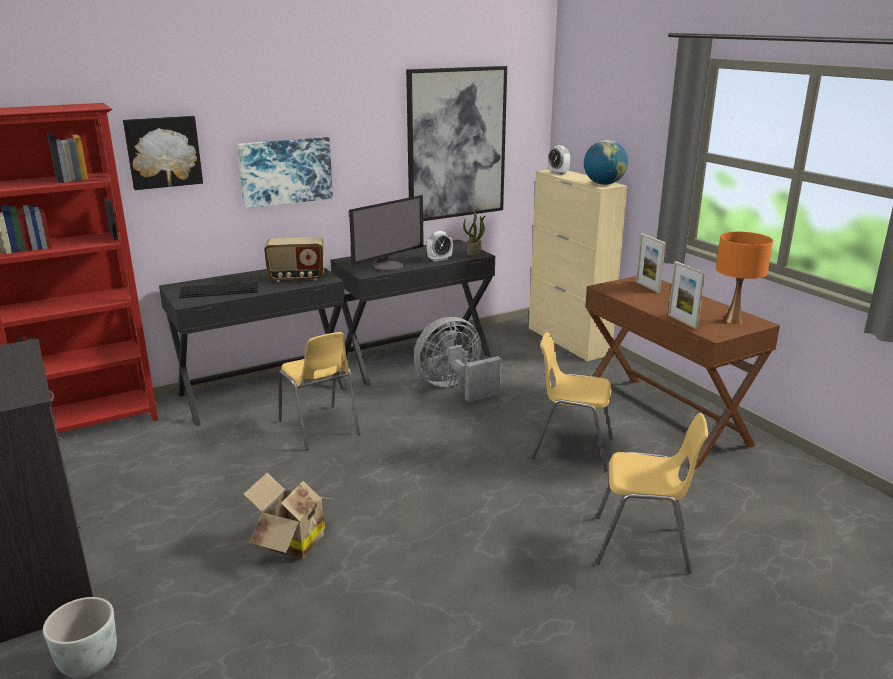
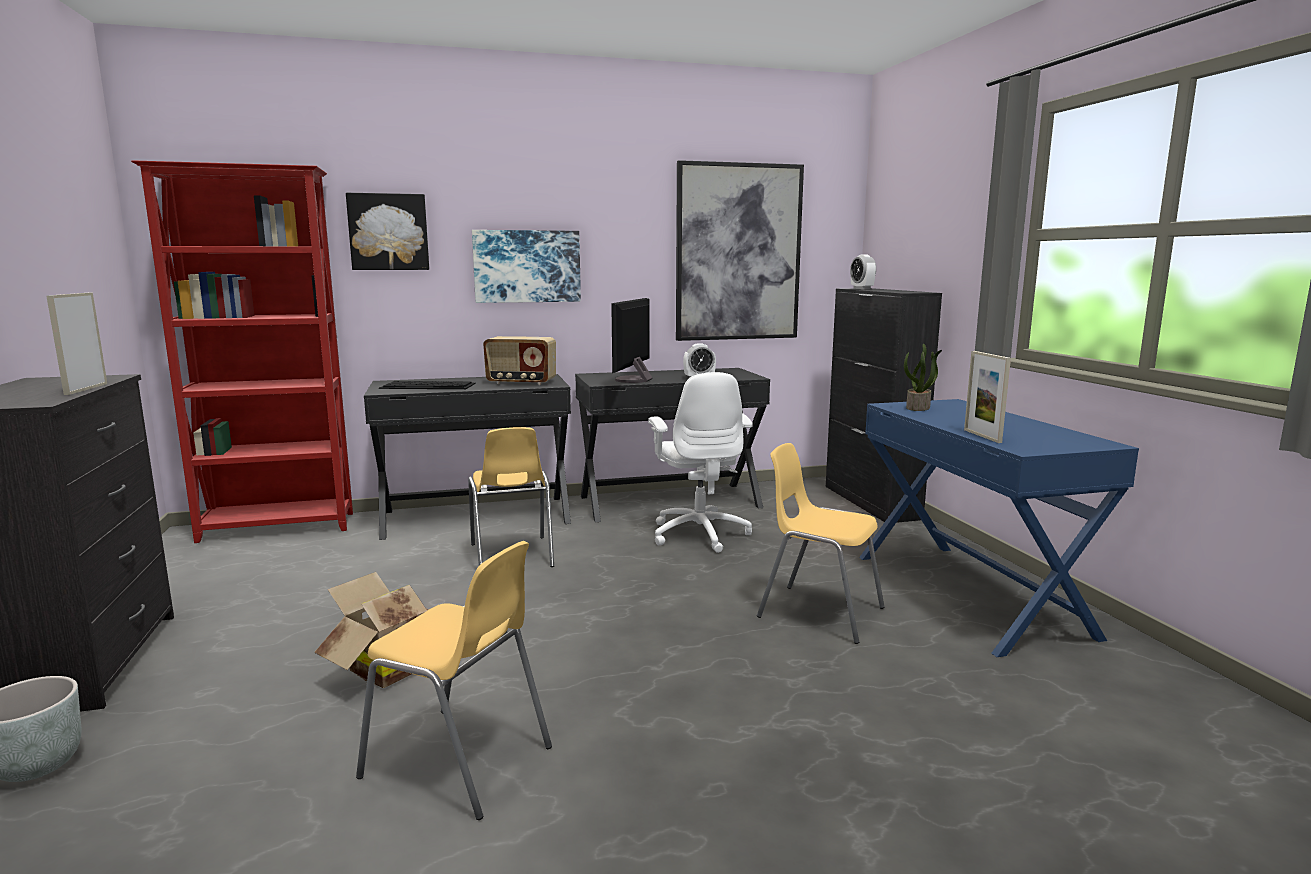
camera: 15 degrees right, 10 degrees down
monitor [349,195,424,271] -> monitor turned 135 degrees clockwise [611,298,652,383]
grey fan [414,317,502,402] -> white office chair [648,372,753,553]
potted plant [463,212,486,255] -> potted plant moved to [904,344,942,411]
beige cabinet [529,170,627,361] -> black cabinet [826,288,942,523]
globe [584,140,628,185] -> none
brown desk [585,276,780,468] -> blue desk [859,399,1139,657]
yellow chair [596,413,708,574] -> yellow chair moved to [356,541,552,820]
picture frame [636,233,666,293] -> picture frame moved to [46,293,107,395]
orange table lamp [716,232,773,324] -> none

